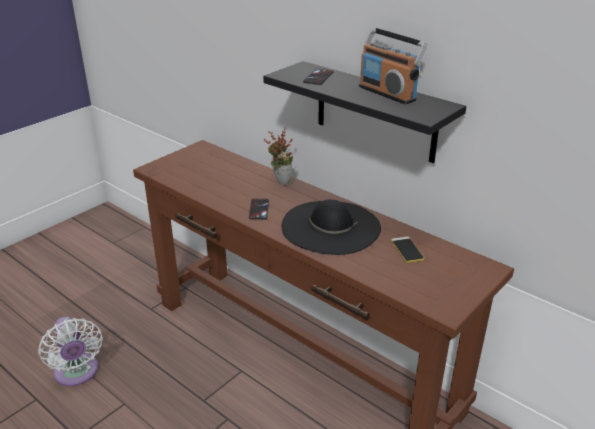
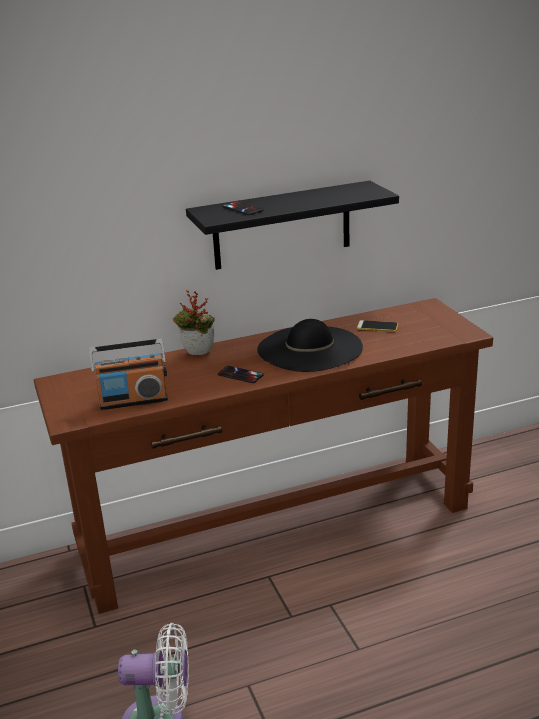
camera: 60 degrees left, 5 degrees down
radio [359,27,427,104] -> radio moved to [89,339,168,410]

